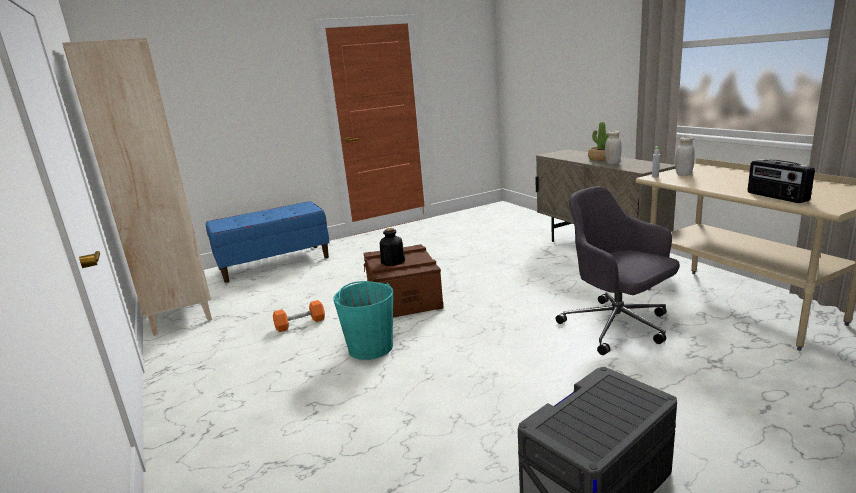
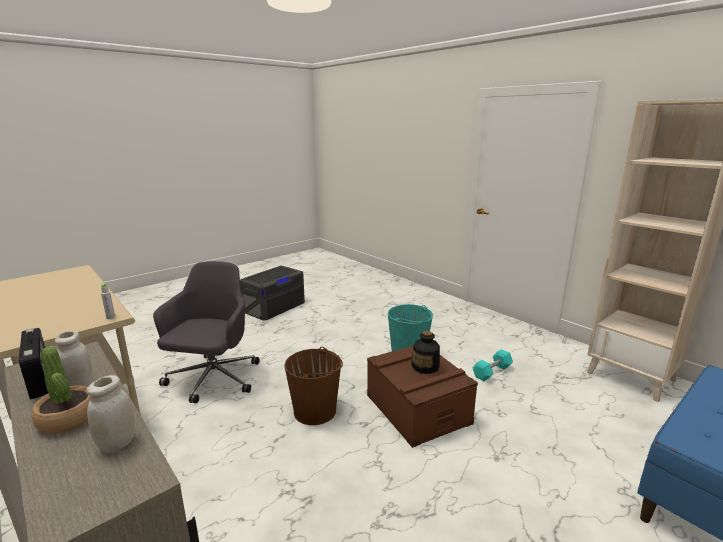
camera: 165 degrees right, 0 degrees up
orange dumbbell [273,300,325,332] -> turquoise dumbbell [473,349,513,381]
grey office chair [556,186,679,355] -> grey office chair turned 120 degrees counterclockwise [153,261,259,403]
white jar [675,136,695,176] -> white jar moved to [87,375,135,453]
radio [748,159,815,203] -> radio moved to [19,328,48,399]
none -> brown bucket [284,347,343,425]

